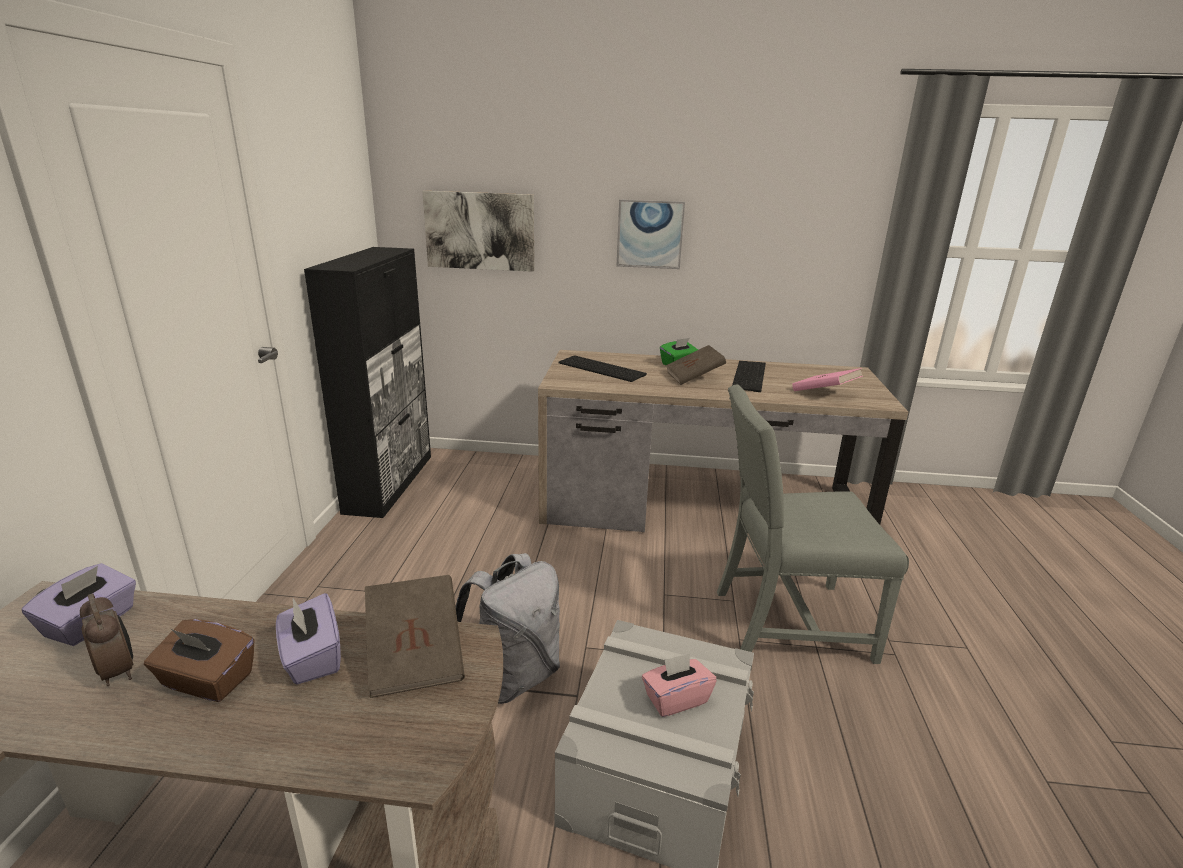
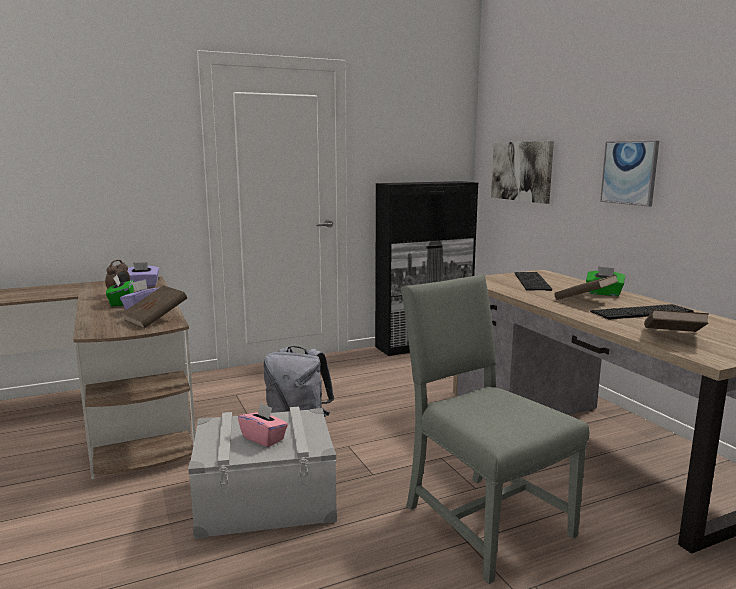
camera: 60 degrees right, 10 degrees down
brown tissue box [144,619,254,702] -> green tissue box [106,275,134,306]
pink book [792,368,863,391] -> brown book [644,309,709,332]

